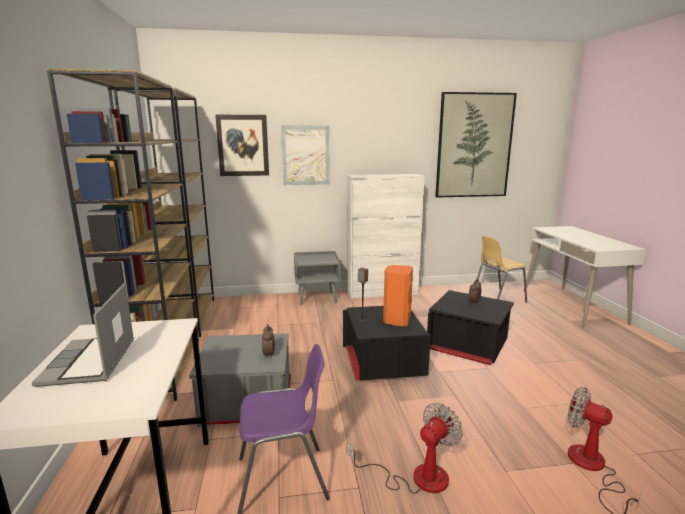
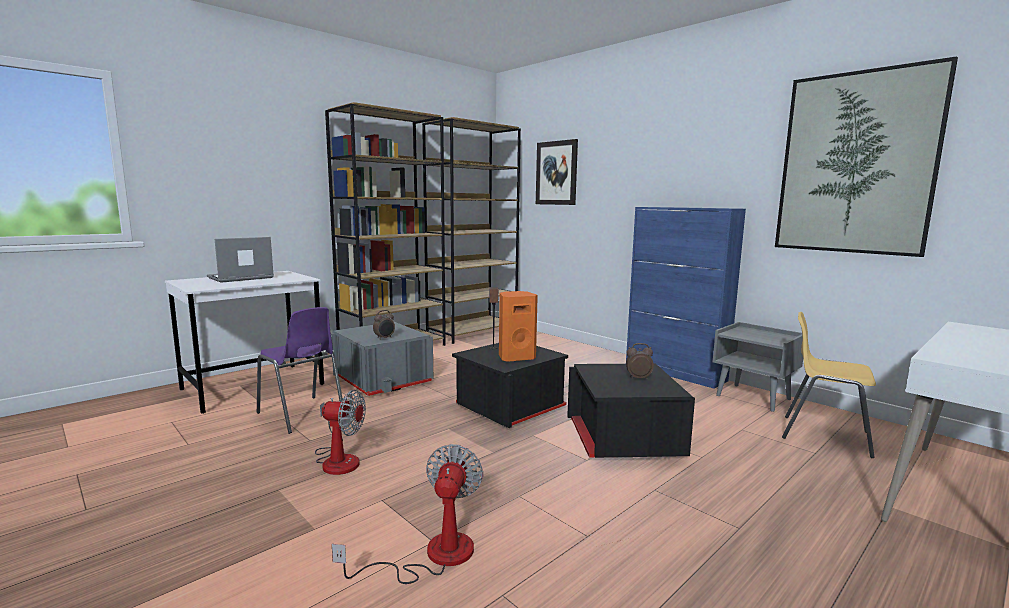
camera: 55 degrees right, 5 degrees down
picture [281,125,330,185] -> none
grey nightstand [294,251,340,305] -> grey nightstand moved to [713,322,803,412]
white cabinet [347,174,425,298] -> blue cabinet [626,207,746,389]

